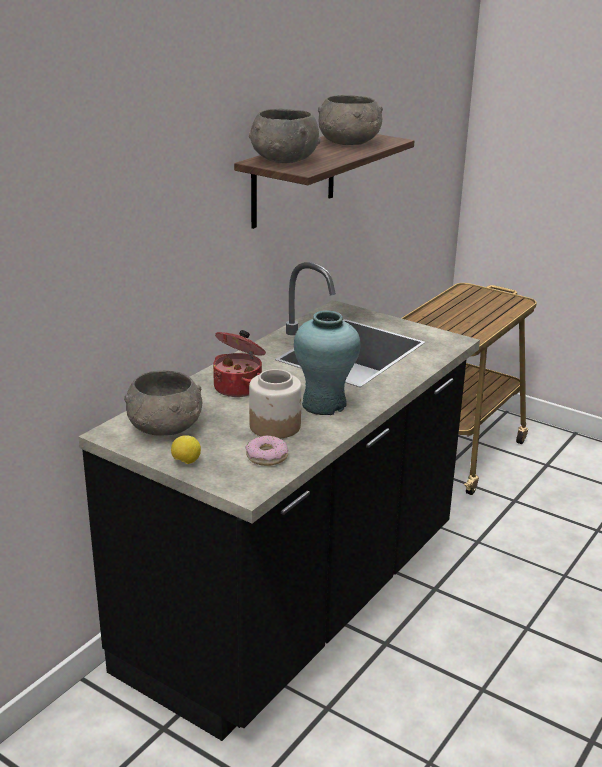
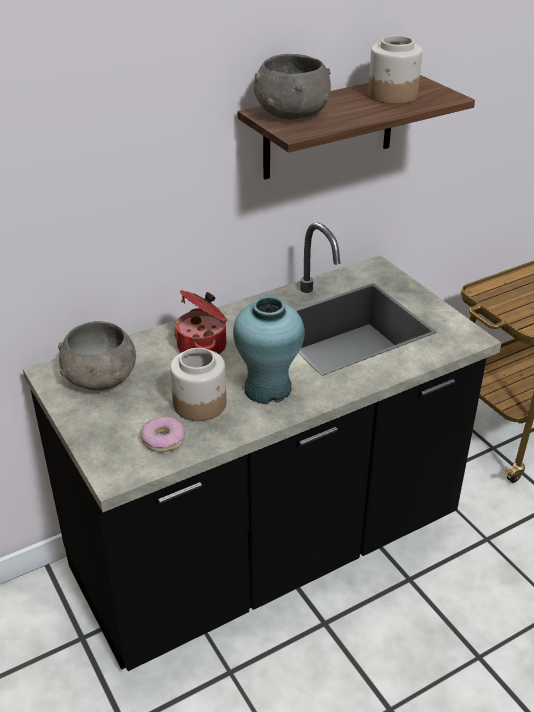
camera: 25 degrees right, 10 degrees up
lemon [171,435,201,464] -> none
grey bowl [318,95,383,145] -> jar [368,36,422,104]

